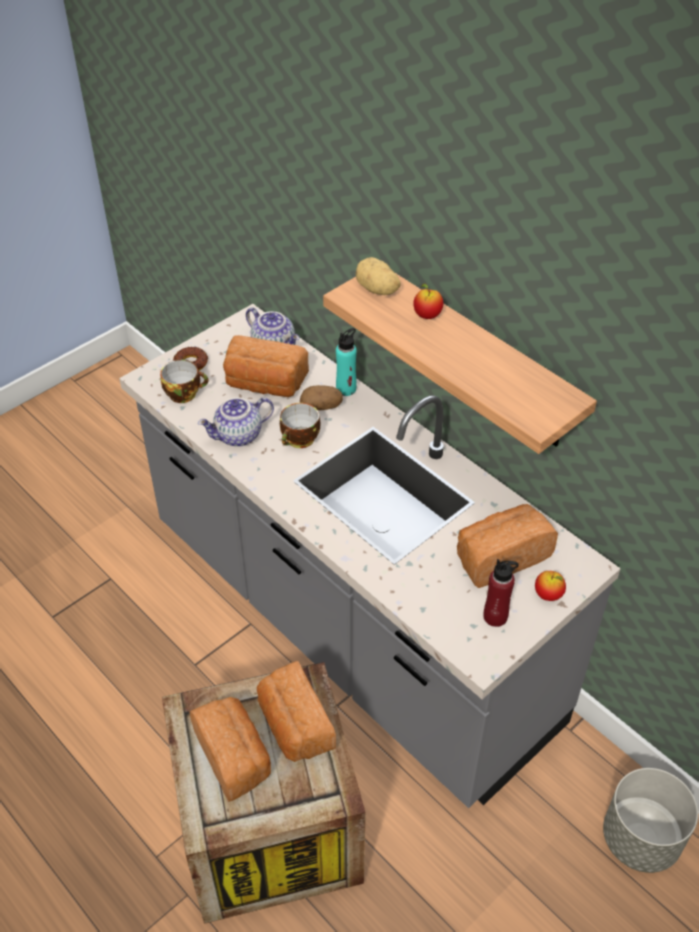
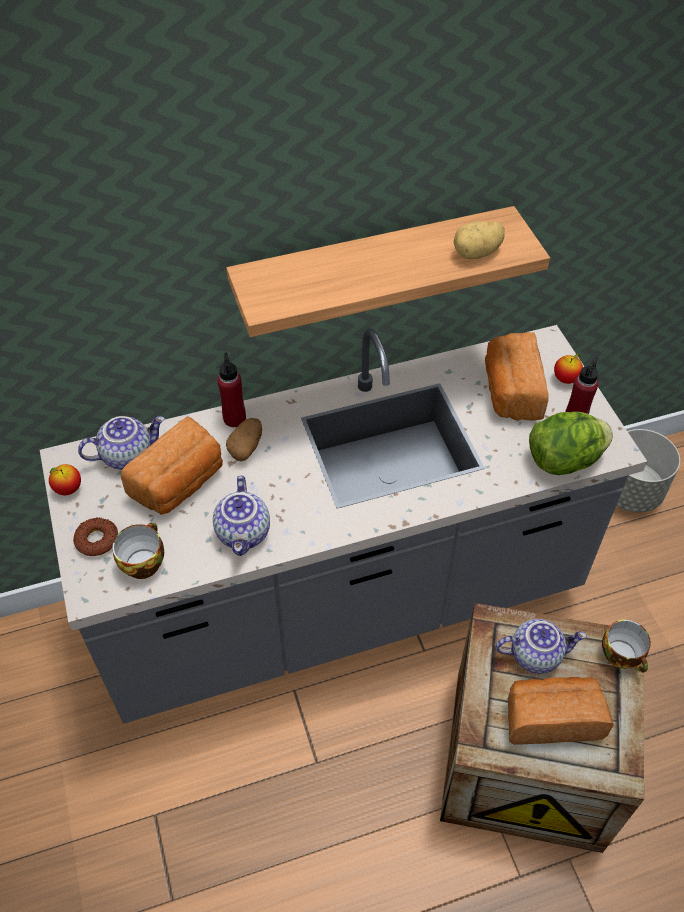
camera: 65 degrees left, 5 degrees up
bread [257,661,336,762] -> teapot [496,619,587,674]
cup [280,403,320,448] -> cup moved to [602,620,651,672]
turquoise bottle [336,328,357,396] -> red bottle [217,353,246,427]
potato [356,257,401,295] -> potato moved to [453,221,505,260]
apple [413,284,443,319] -> apple moved to [49,464,81,495]
none -> lettuce [529,411,613,475]

